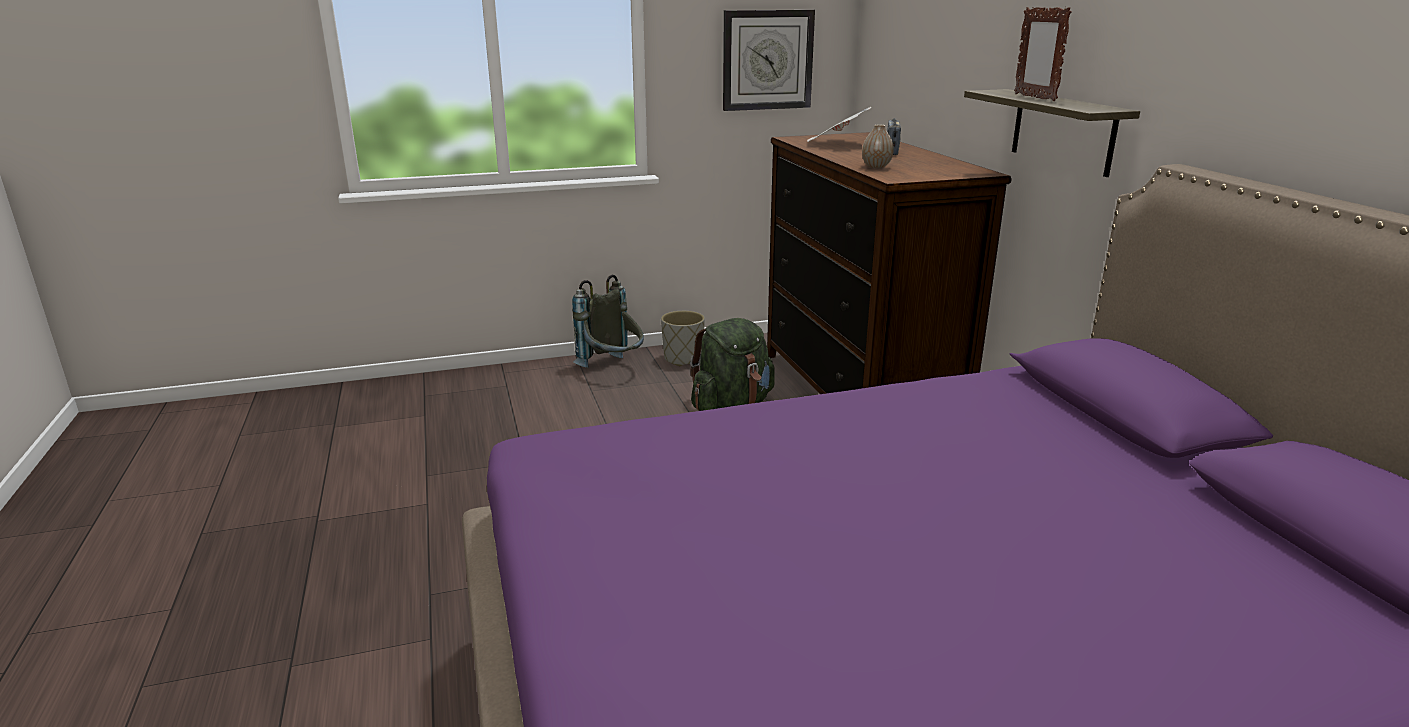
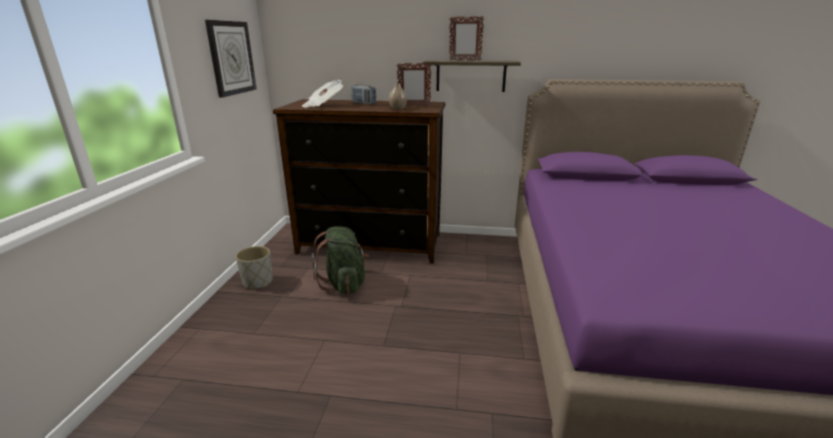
camera: 65 degrees left, 0 degrees up
grey backpack [572,274,644,368] -> none
none -> picture frame [397,63,431,106]

